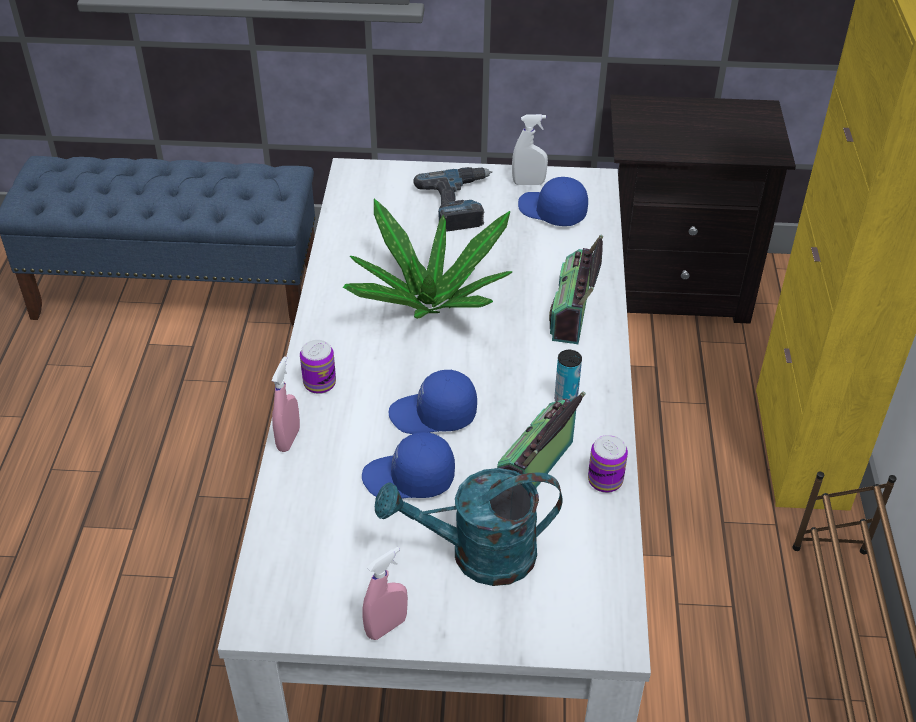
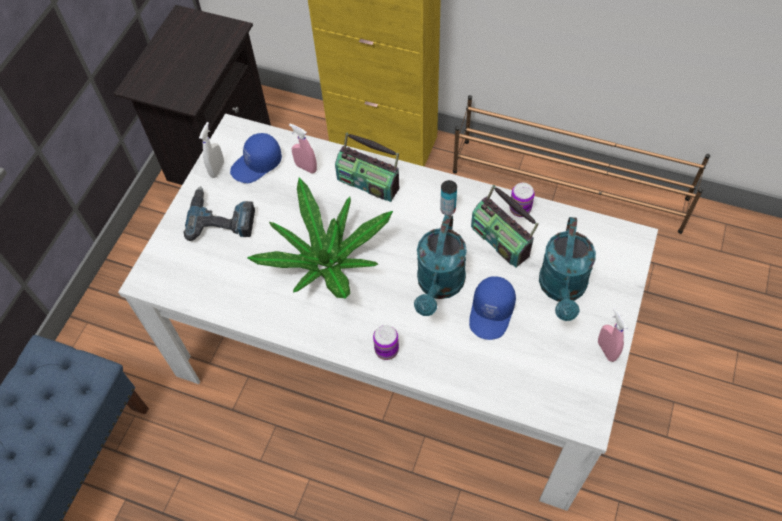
camera: 70 degrees left, 15 degrees up
pink spray bottle [271,356,300,452] -> pink spray bottle moved to [289,123,317,174]
blue cap [389,369,477,434] -> turquoise watering can [414,214,467,316]

